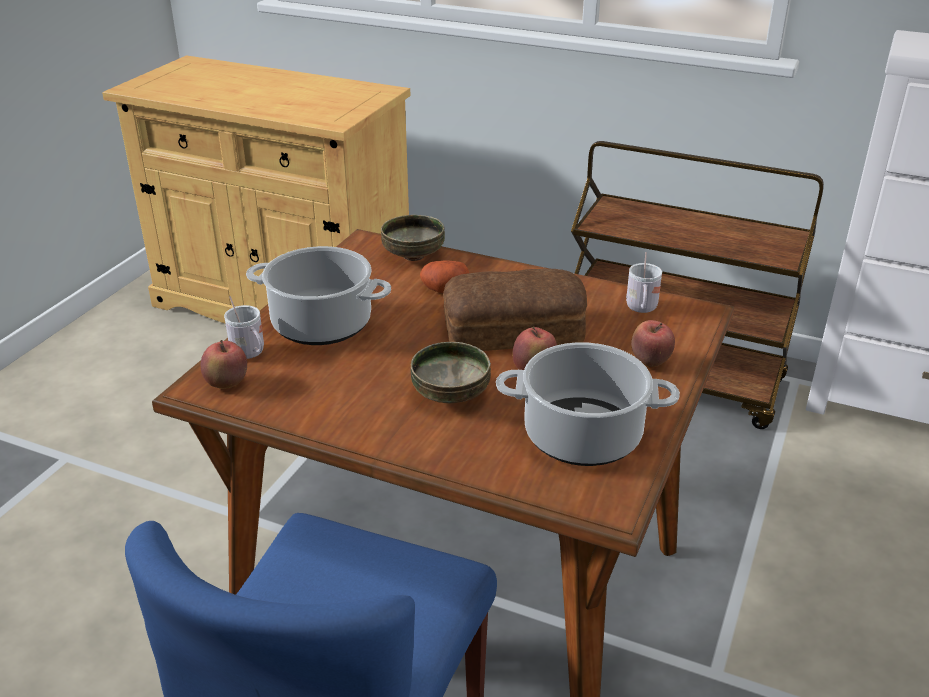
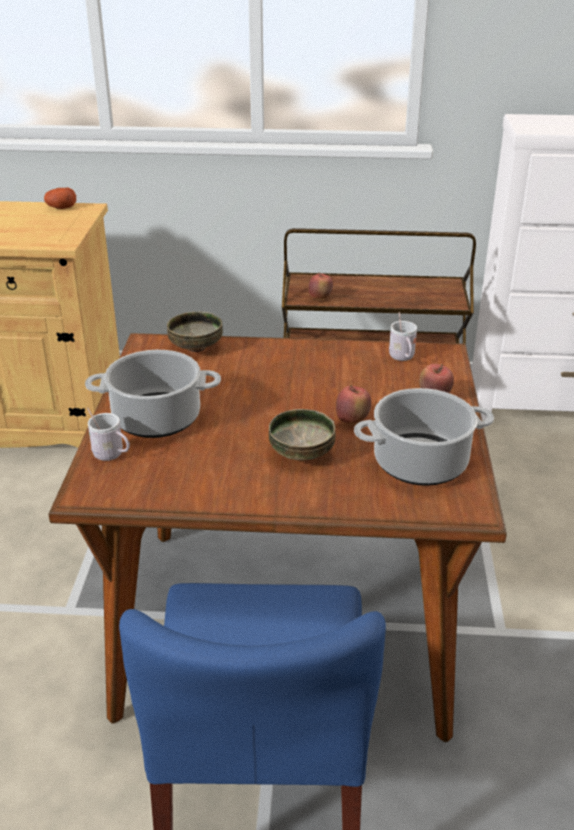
camera: 20 degrees left, 0 degrees up
apple [201,340,247,389] -> apple moved to [308,272,333,300]
potato [420,260,469,293] -> potato moved to [44,188,76,209]
bread [443,269,587,351] -> none

